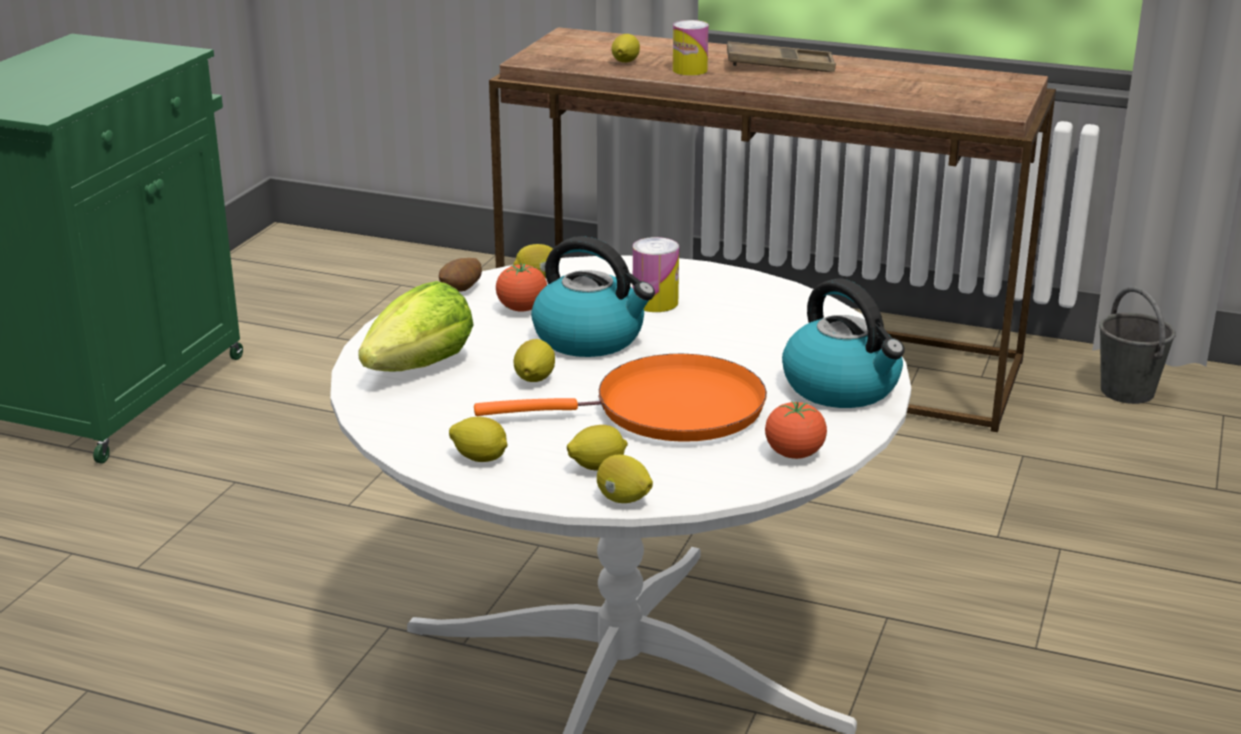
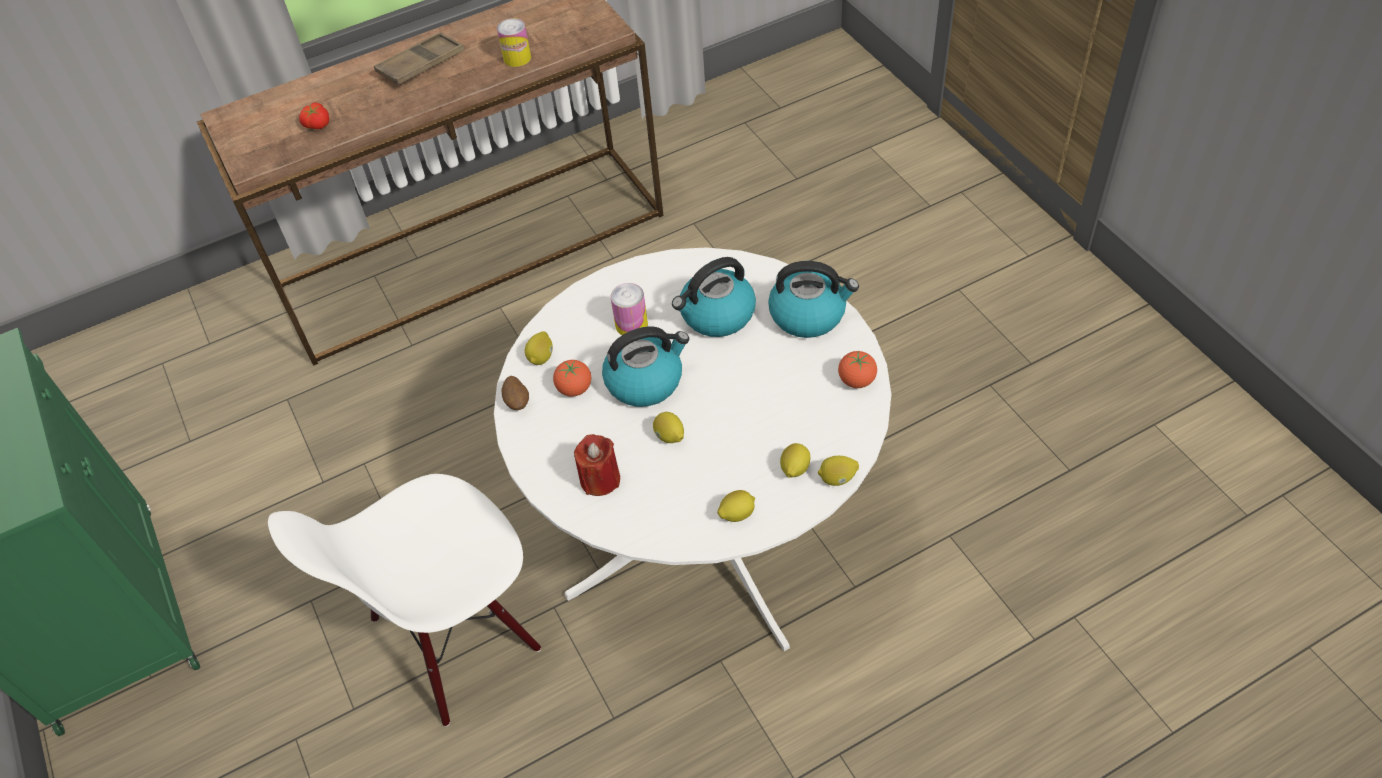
camera: 45 degrees left, 25 degrees up
lettuce [358,281,474,371] -> red candle [574,434,620,496]
orange frying pan [474,354,767,442] -> none
lemon [612,34,640,63] -> tomato [299,103,329,129]
can [673,20,709,76] -> can moved to [497,18,531,67]
grey bucket [1099,286,1176,404] -> none
none -> white chair [268,474,541,727]
none -> kettle [672,257,756,337]

